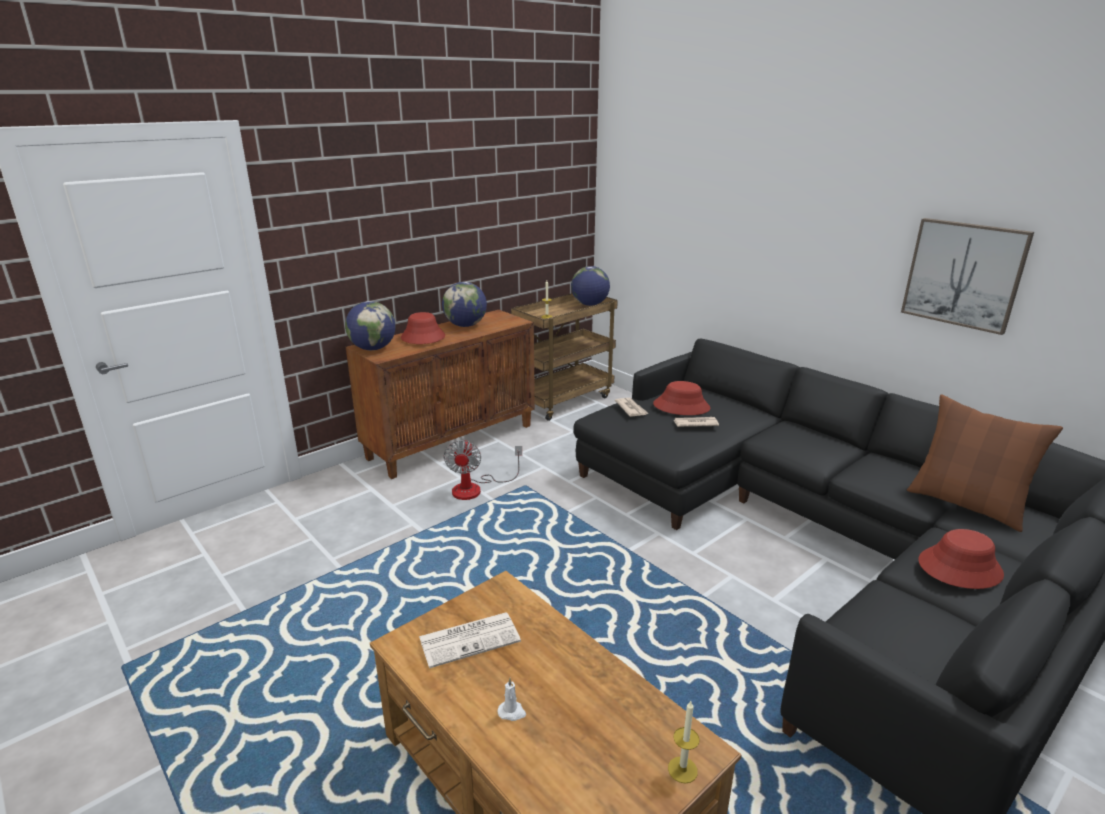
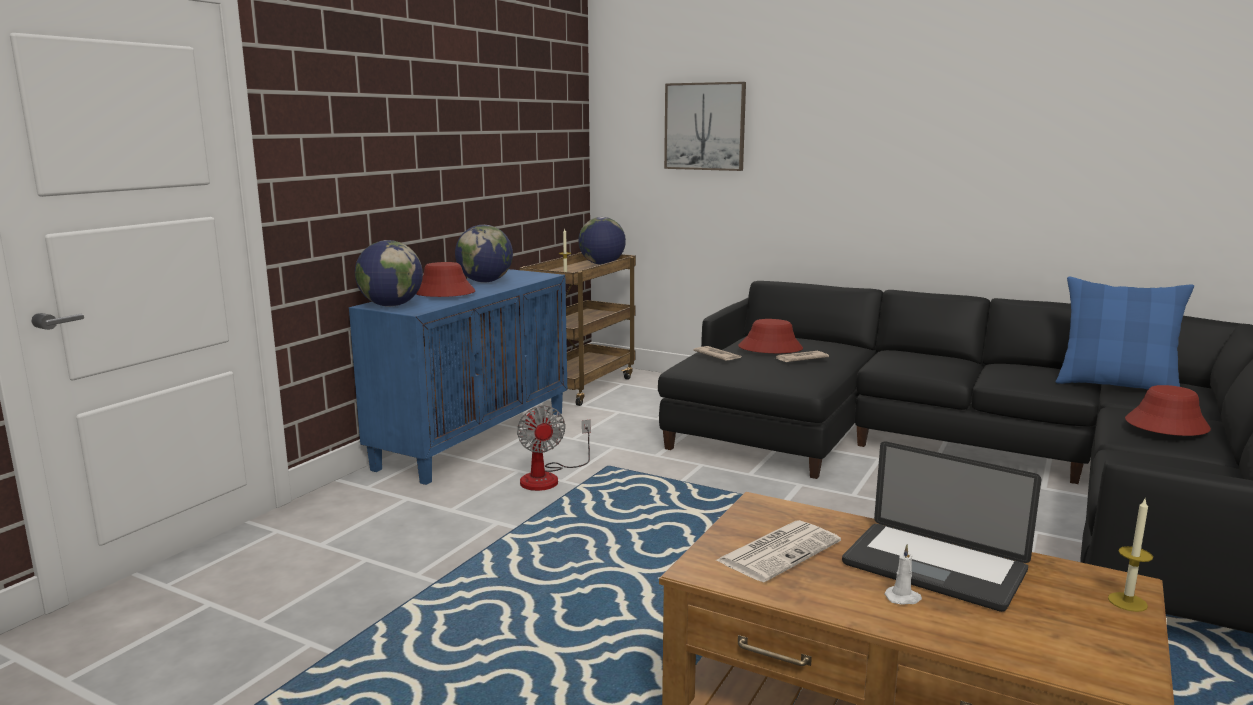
camera: 20 degrees left, 10 degrees down
brown cabinet [346,310,535,479] -> blue cabinet [349,269,567,485]
picture [901,218,1034,335] -> picture moved to [664,82,746,171]
brown pillow [907,394,1063,532] -> blue pillow [1055,277,1194,389]
none -> laptop [842,441,1041,612]

